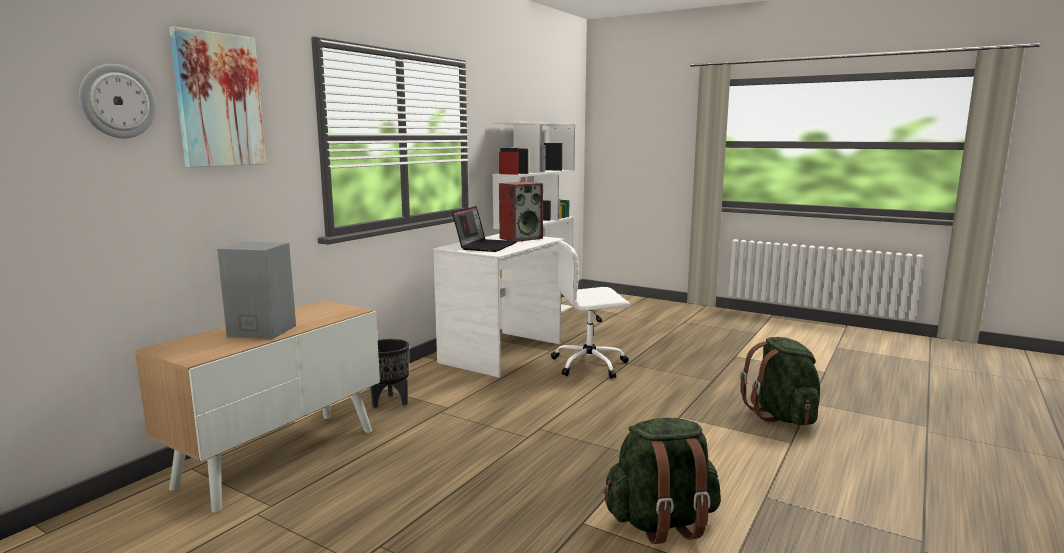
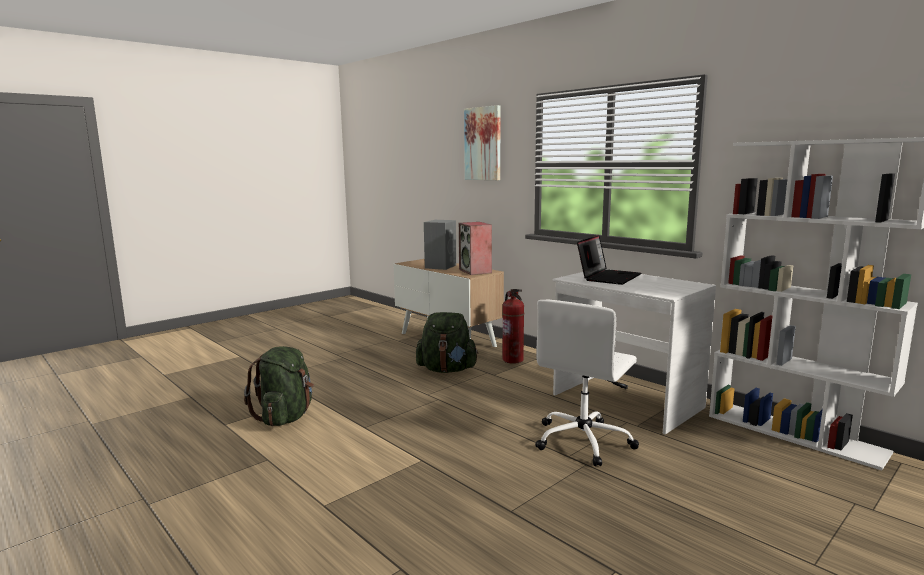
camera: 105 degrees right, 0 degrees up
wall clock [79,64,156,138] -> none
black planter [370,339,409,408] -> fire extinguisher [502,289,524,364]
laptop [452,206,517,252] -> laptop turned 90 degrees counterclockwise [577,235,641,285]
speaker [499,182,543,242] -> speaker moved to [459,222,492,275]
white office chair [551,240,630,379] -> white office chair turned 150 degrees counterclockwise [535,300,639,466]
green backpack [740,337,820,426] -> green backpack moved to [416,312,479,373]

